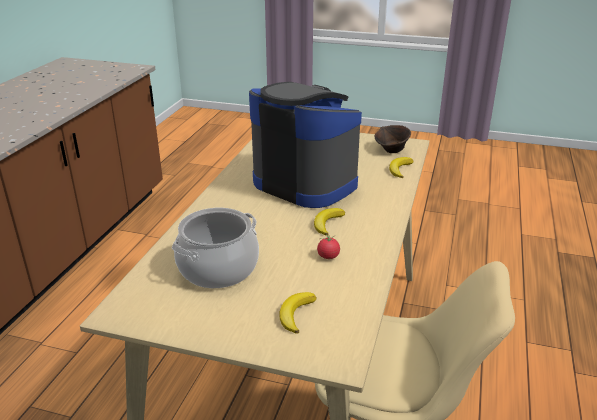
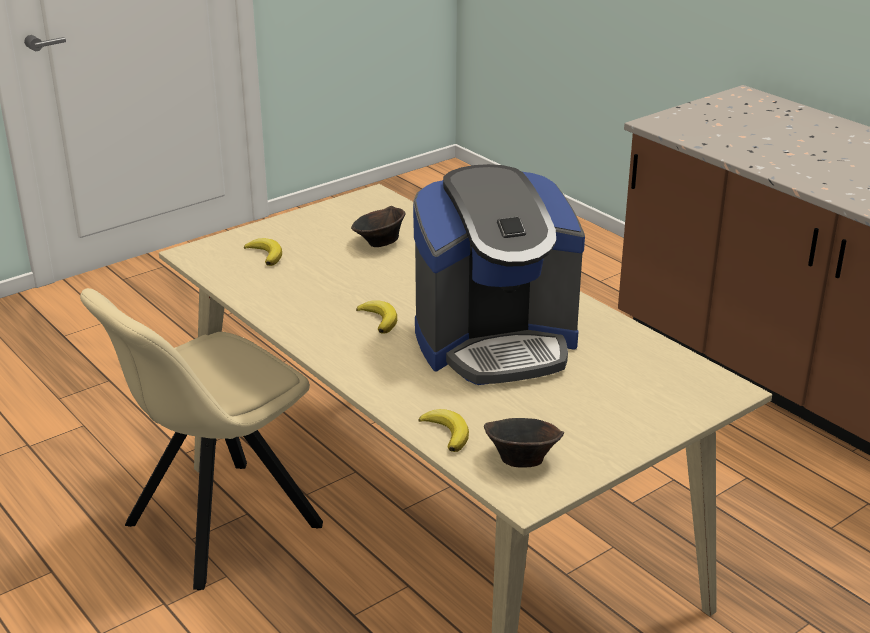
camera: 125 degrees right, 0 degrees up
cooking pot [172,208,259,288] -> brown bowl [351,206,405,247]
tomato [317,234,340,259] -> none

